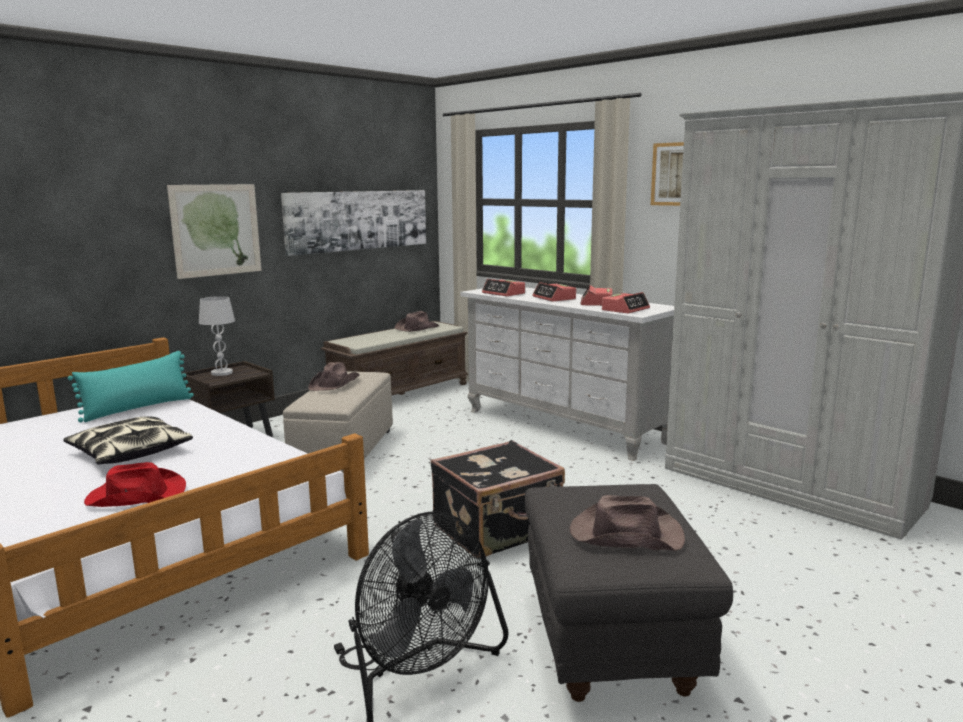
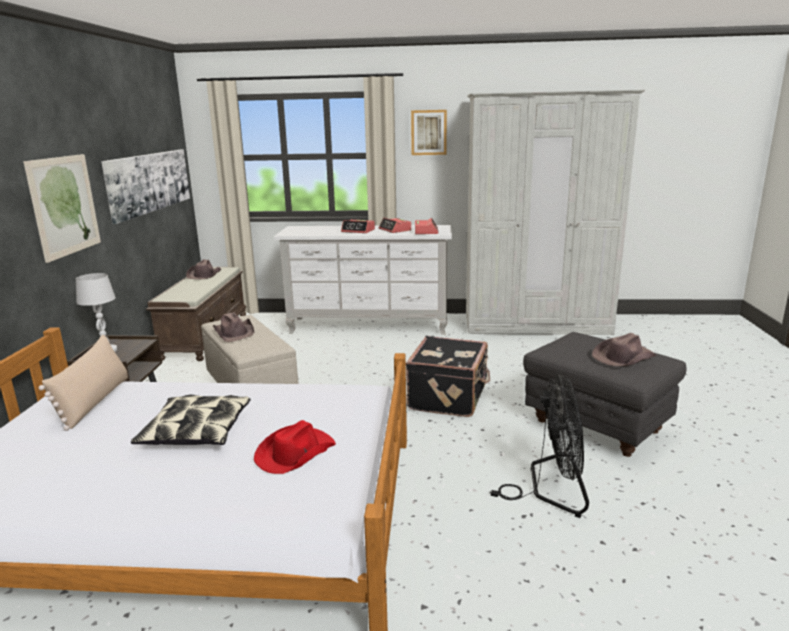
camera: 40 degrees left, 5 degrees up
turquoise pillow [68,351,194,422] -> beige pillow [39,335,128,431]
alarm clock [482,279,525,296] -> none

